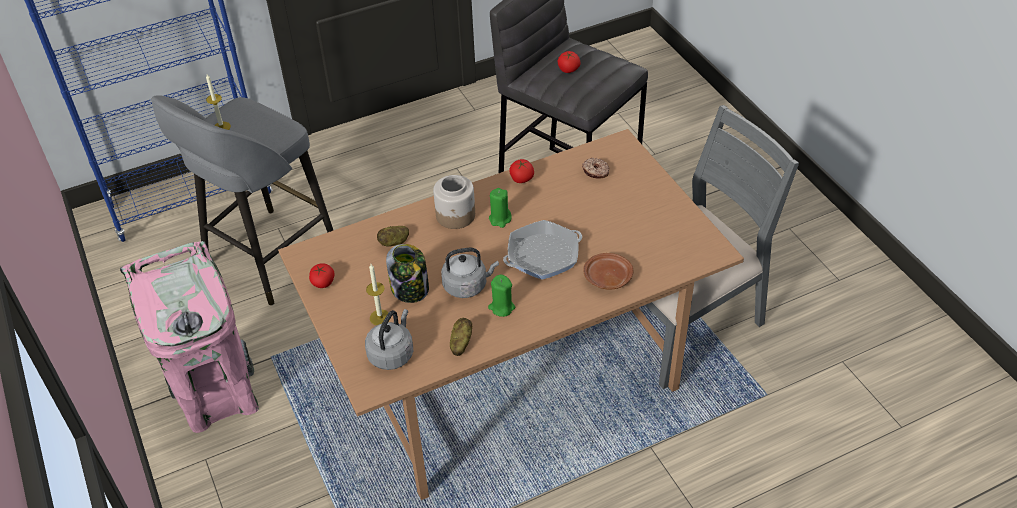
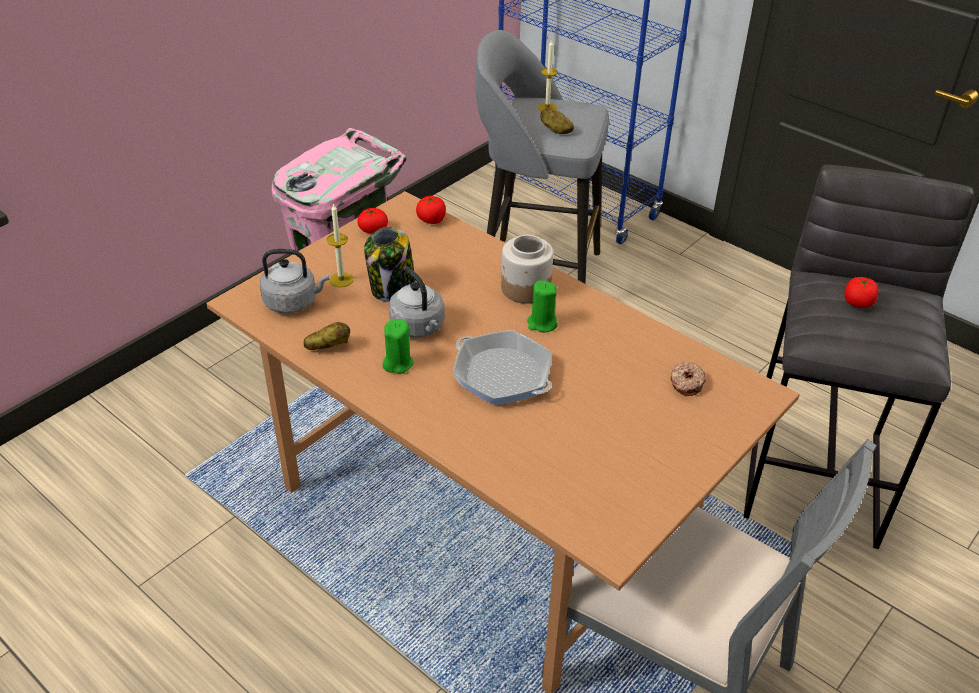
camera: 65 degrees right, 5 degrees down
potato [377,226,409,247] -> potato moved to [540,108,574,134]
tomato [509,159,534,183] -> tomato moved to [416,196,446,224]
brown plate [583,253,633,290] -> none

